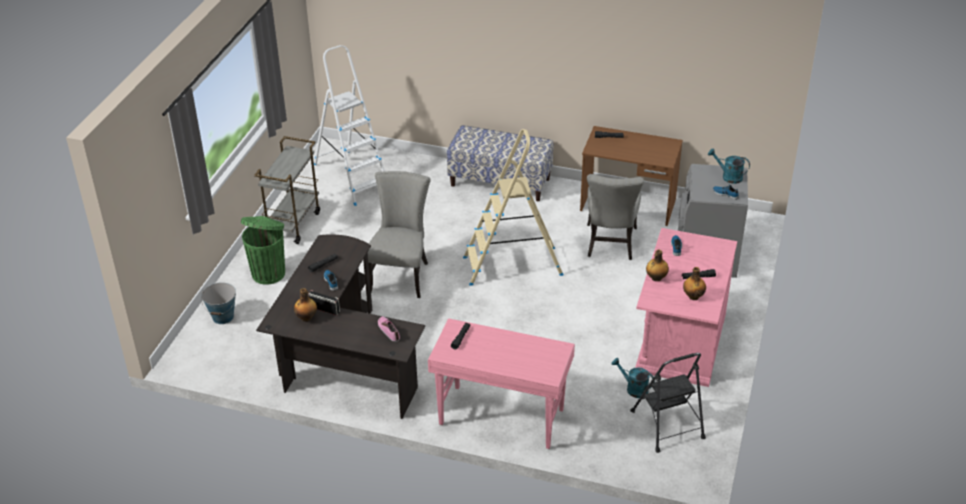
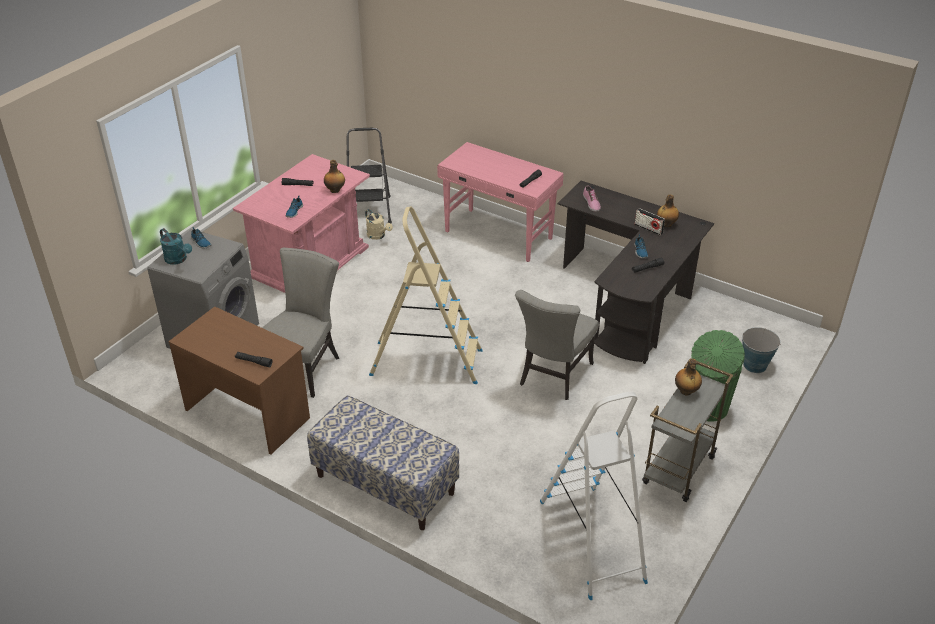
camera: 165 degrees left, 0 degrees up
turquoise watering can [612,358,655,398] -> beige watering can [365,209,393,240]
bottle [683,267,706,300] -> bottle moved to [675,358,702,396]

